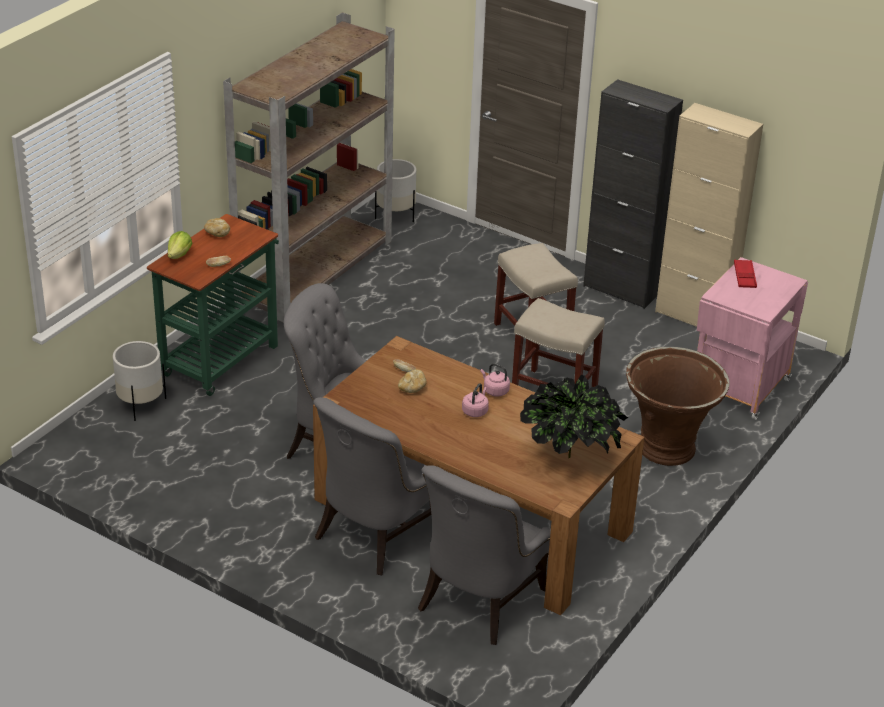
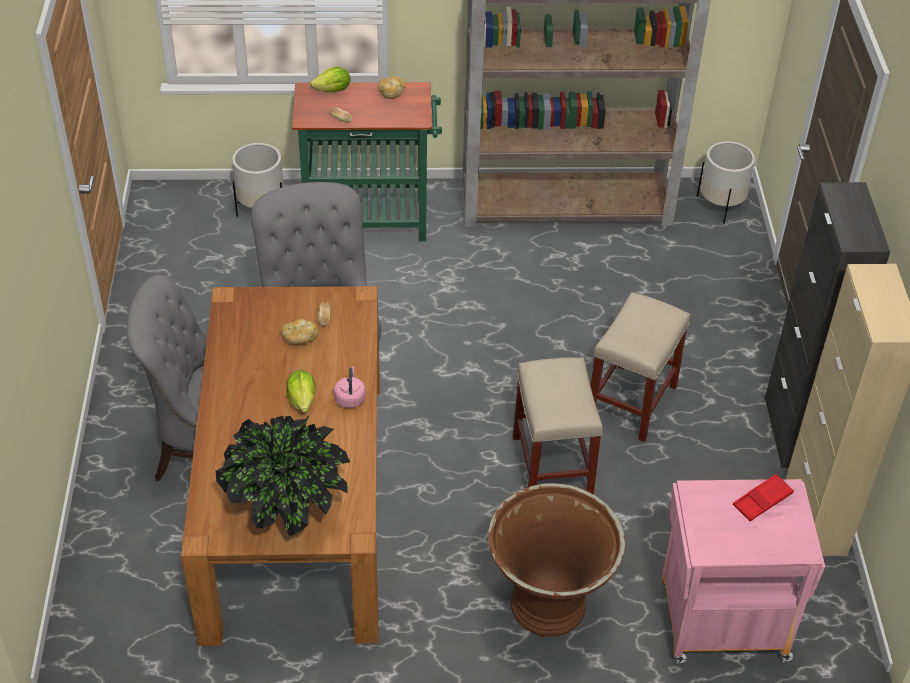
camera: 55 degrees right, 10 degrees up
grey chair [418,465,551,645] -> none
pink kettle [462,383,489,417] -> lettuce [287,370,316,413]

